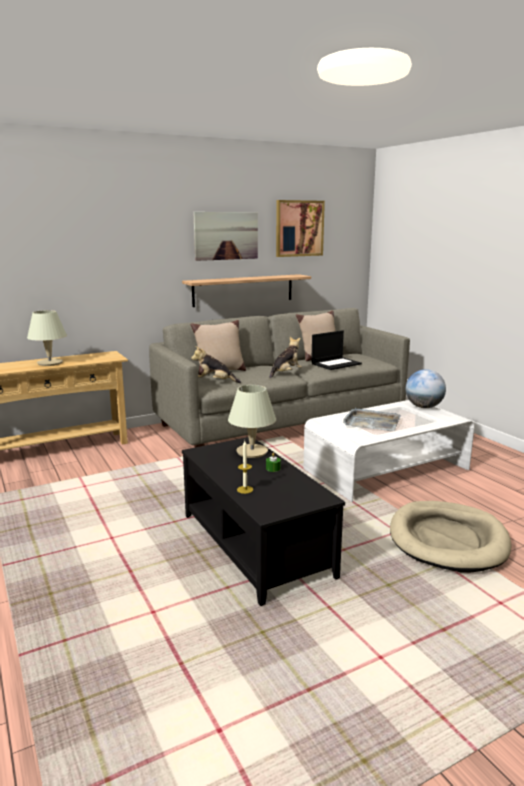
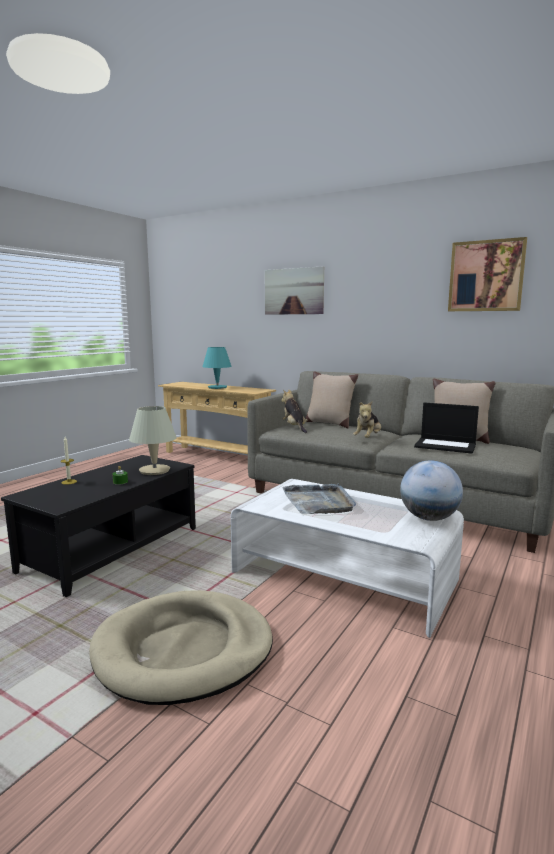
camera: 60 degrees right, 5 degrees down
beige table lamp [27,310,67,366] -> turquoise table lamp [202,347,232,389]
shelf [182,274,311,307] -> none
picture [193,212,258,261] -> picture moved to [265,266,324,315]
plush toy [270,337,302,379] -> plush toy turned 105 degrees clockwise [353,401,381,438]

